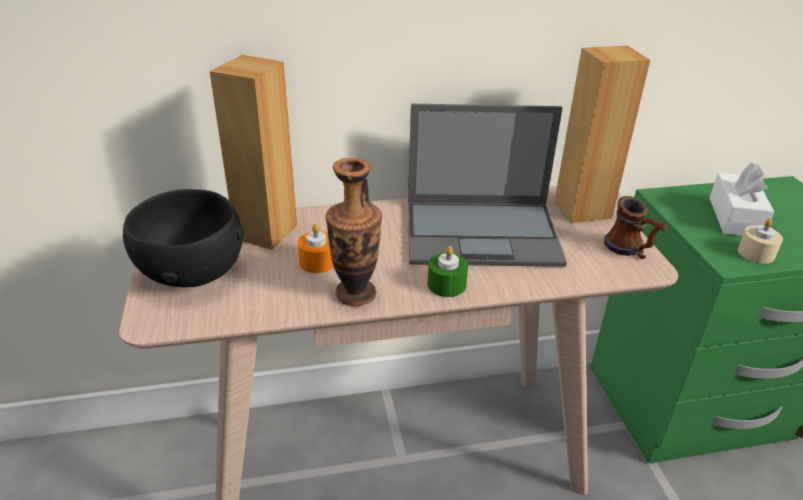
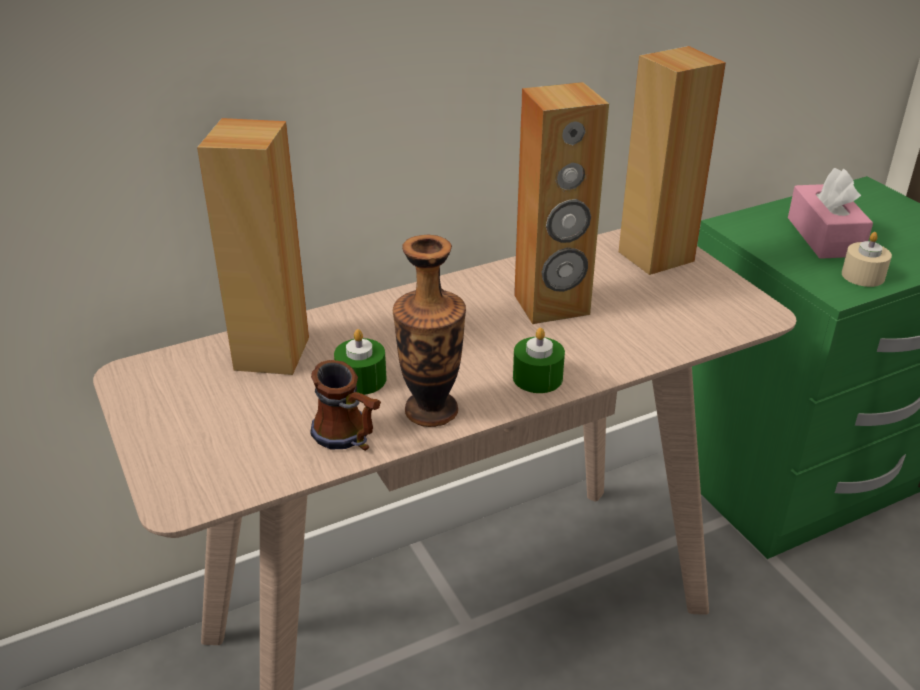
camera: 15 degrees left, 0 degrees up
black bowl [123,189,244,287] -> none
orange candle [297,224,334,273] -> green candle [334,329,386,395]
laptop [408,104,567,267] -> brown speaker [514,82,609,324]
mug [604,196,667,259] -> mug moved to [310,360,381,451]
white tissue box [710,163,774,236] -> pink tissue box [788,168,873,259]

